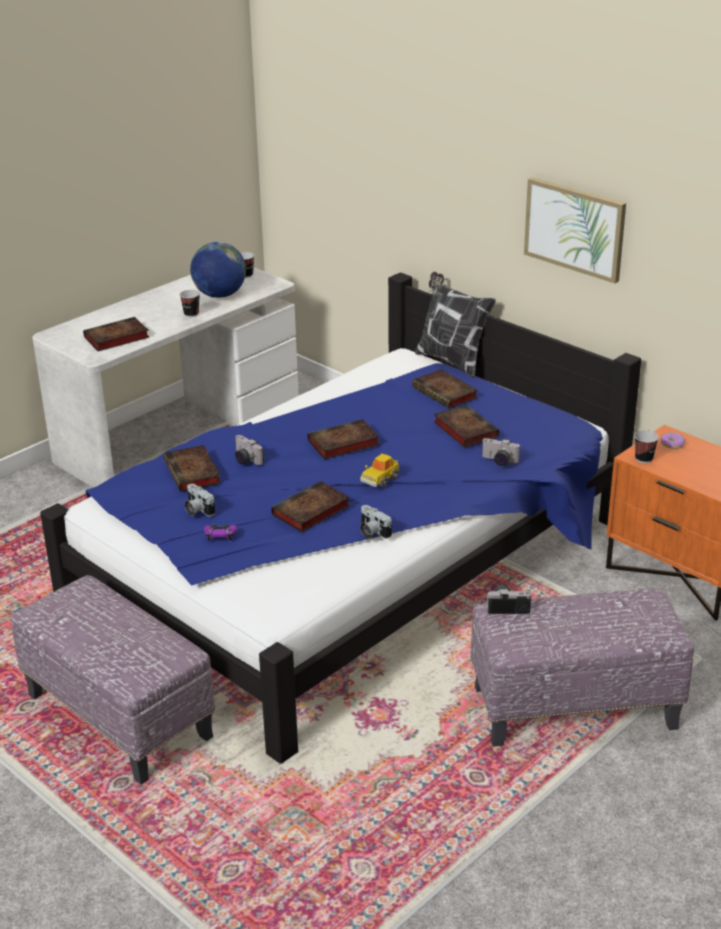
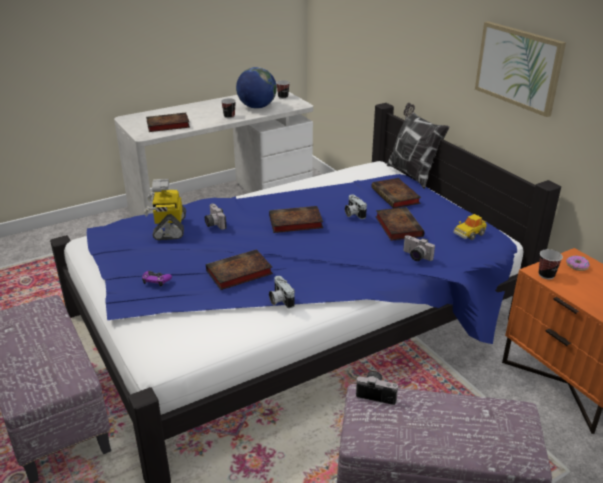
camera: 15 degrees right, 0 degrees up
book [163,445,221,492] -> toy robot [144,179,186,240]
camera [185,484,215,516] -> camera moved to [345,194,367,219]
toy car [360,454,399,487] -> toy car moved to [454,214,487,240]

